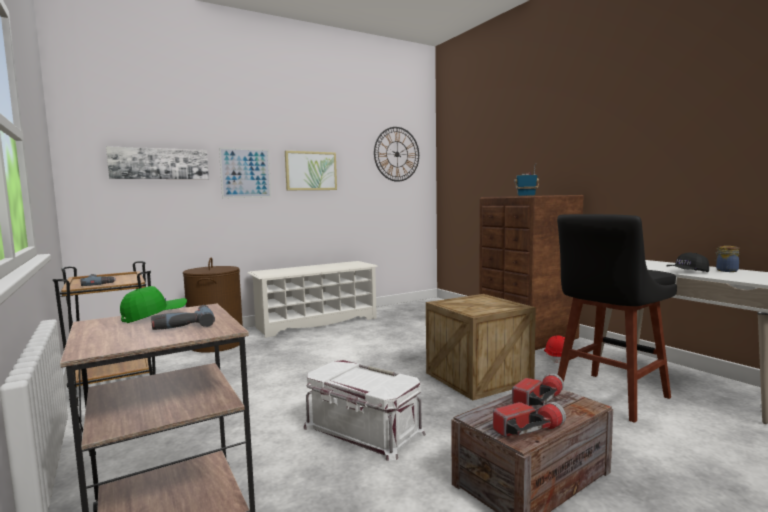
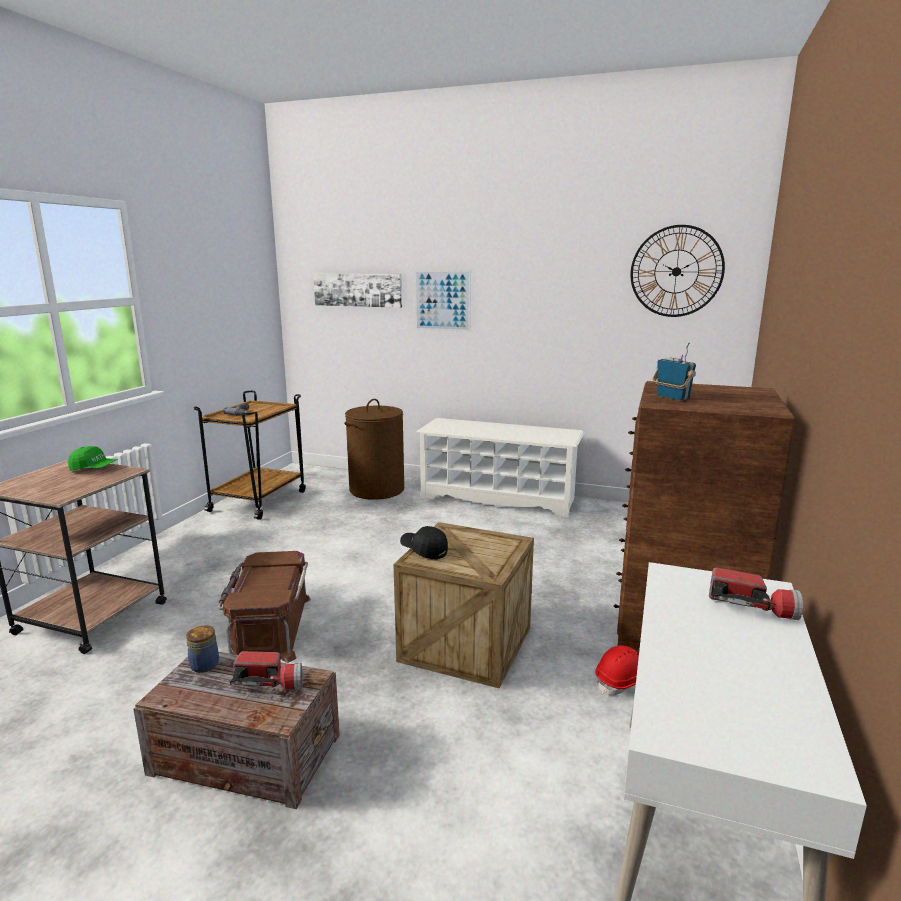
camera: 50 degrees right, 10 degrees up
power drill [151,305,215,330] -> none
picture [285,151,337,190] -> none
white storage box [304,360,426,461] -> brown storage box [218,551,311,663]
flashlight [493,402,566,438] -> flashlight moved to [709,568,803,620]
black stool [557,214,677,423] -> none
black cap [667,252,709,272] -> black cap moved to [400,526,448,560]
jar [715,246,739,272] -> jar moved to [186,626,219,673]

